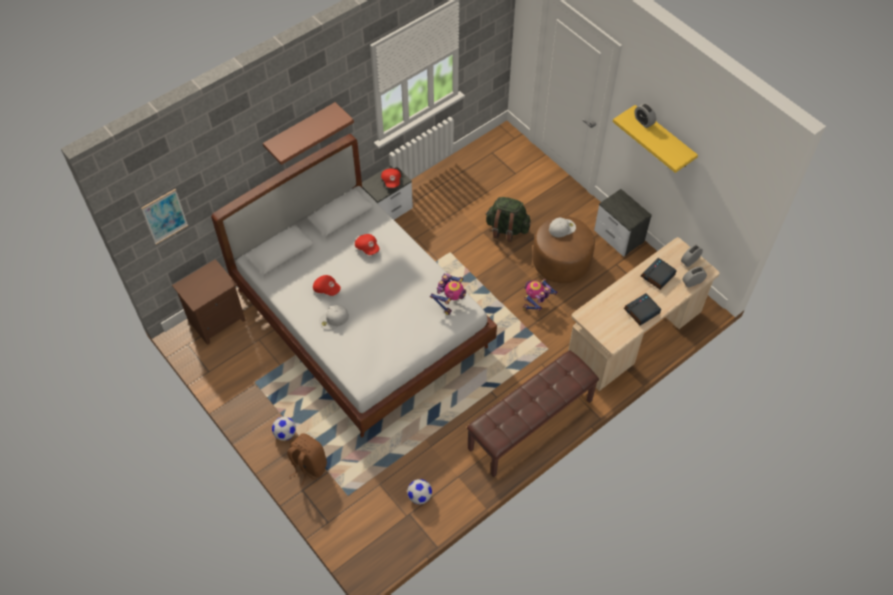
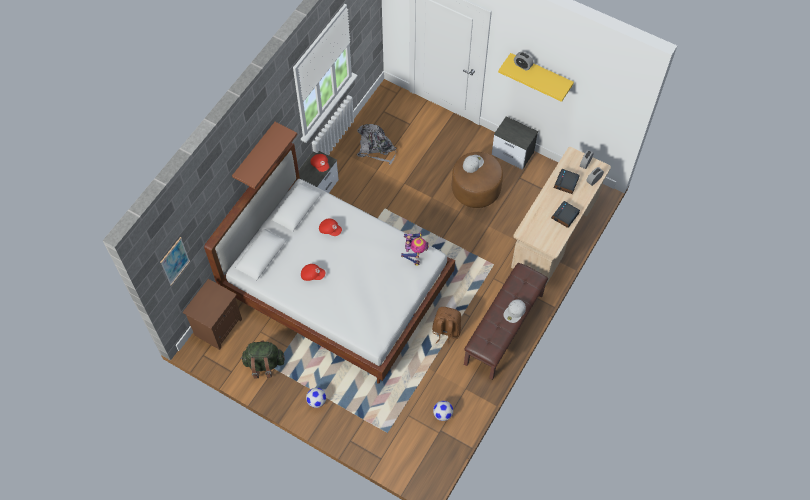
camera: 20 degrees left, 5 degrees up
brown backpack [287,433,327,486] -> brown backpack moved to [432,307,461,347]
white cap [319,305,349,330] -> white cap moved to [503,300,526,323]
green backpack [486,197,530,242] -> green backpack moved to [241,340,285,378]
toy robot [523,279,558,311] -> none
none -> grey backpack [357,124,396,165]

